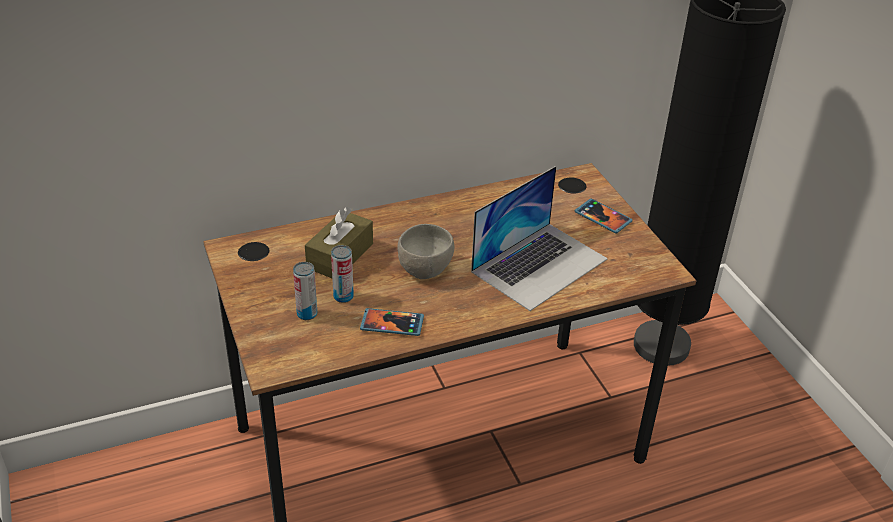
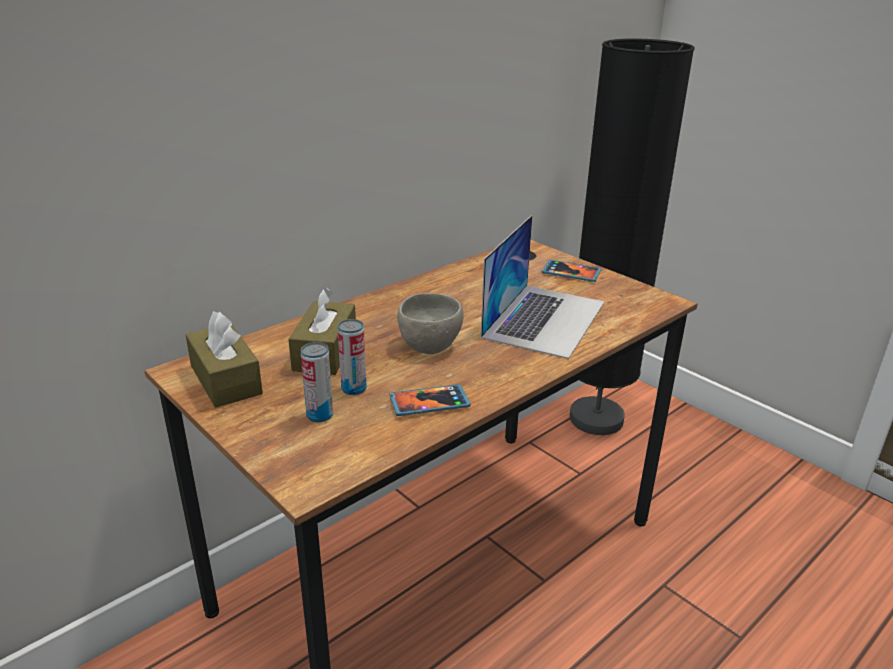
camera: 20 degrees left, 10 degrees down
none -> brown tissue box [186,311,263,407]

